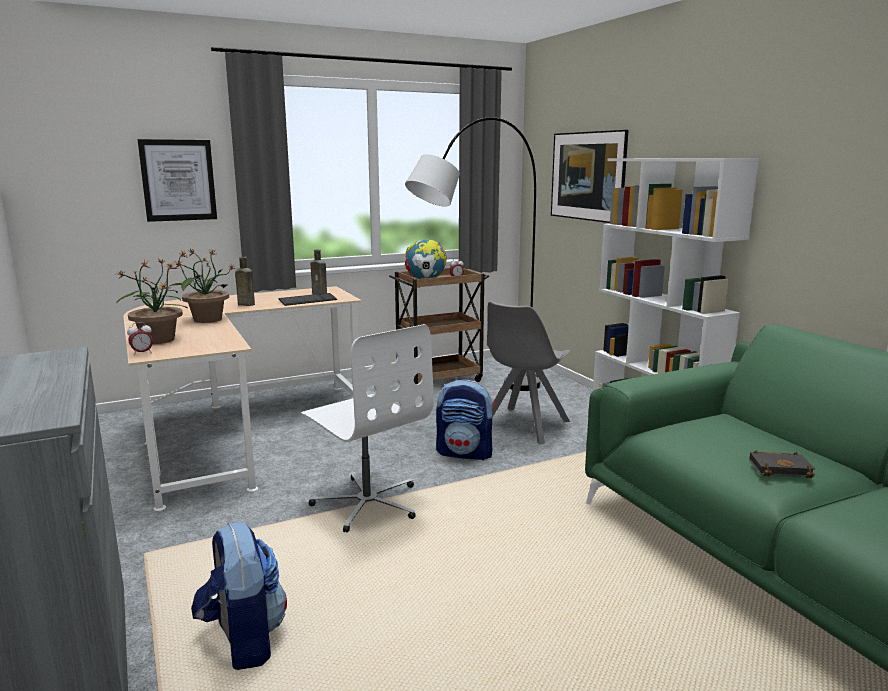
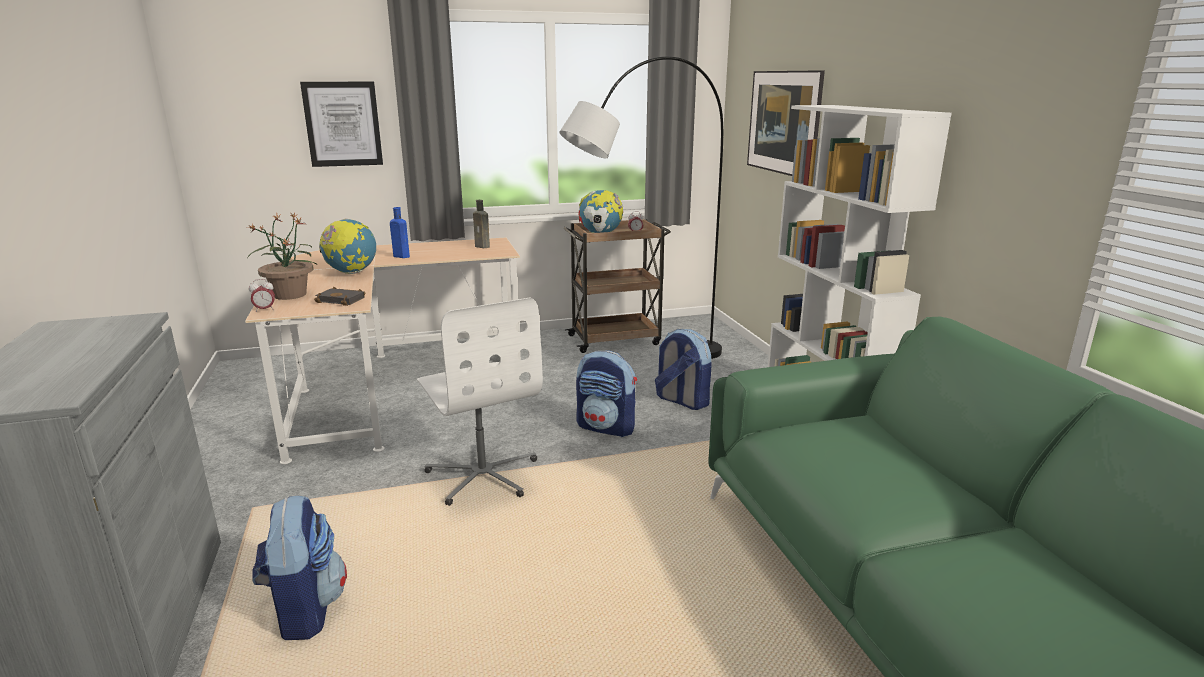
camera: 10 degrees right, 5 degrees up
potted plant [168,249,235,323] -> globe [319,219,376,274]
brown bottle [235,257,255,306] -> blue bottle [390,207,410,258]
keyboard [278,293,337,306] -> none
grey chair [487,301,570,444] -> backpack [655,329,712,410]
black book [749,450,815,478] -> black book moved to [314,287,366,306]

